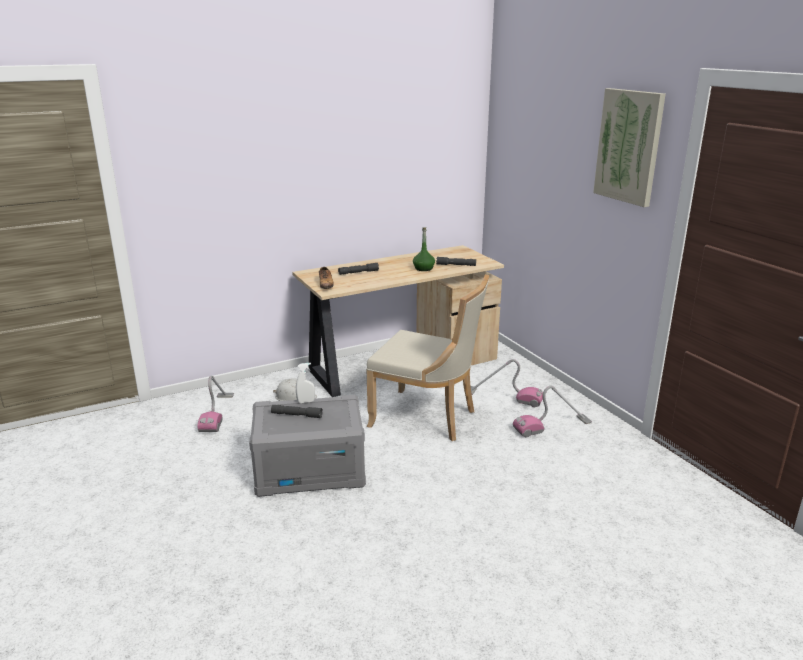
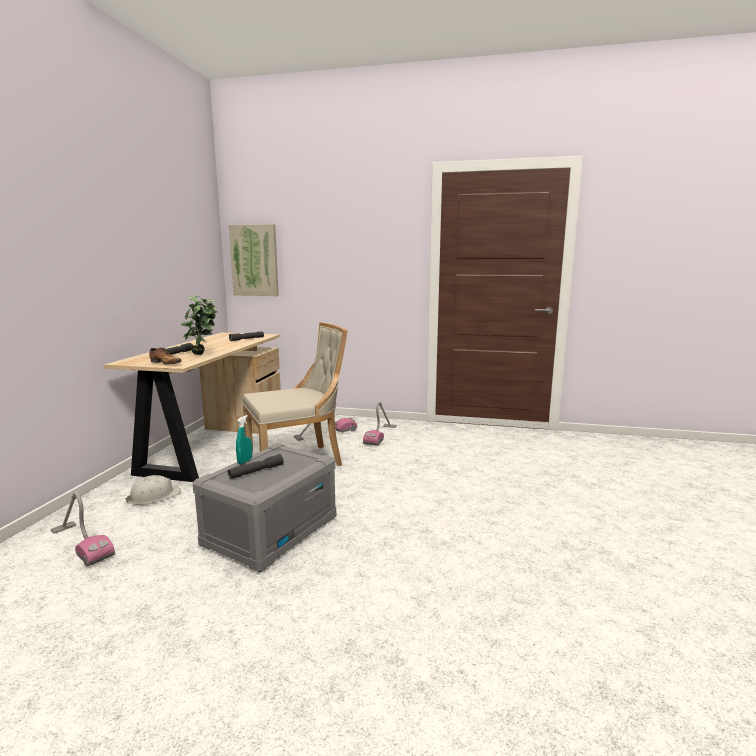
camera: 50 degrees left, 10 degrees down
white spray bottle [296,363,315,403] -> turquoise spray bottle [236,415,252,464]
green bottle [413,227,435,271] -> none
picture [593,88,666,207] -> picture moved to [229,224,279,296]
none -> potted plant [181,295,218,355]

